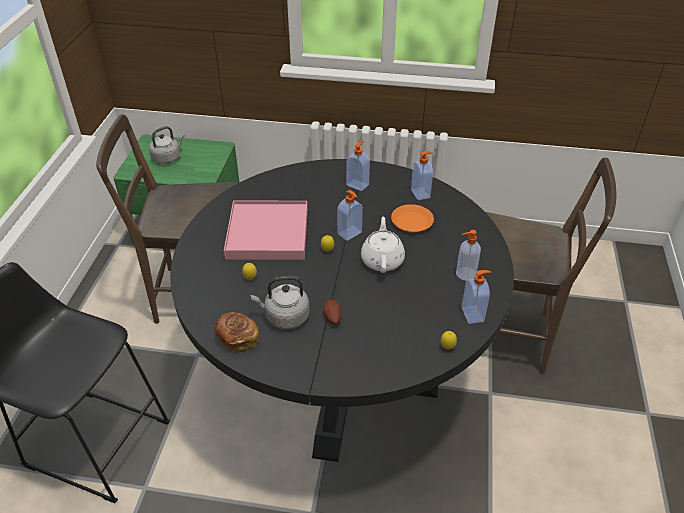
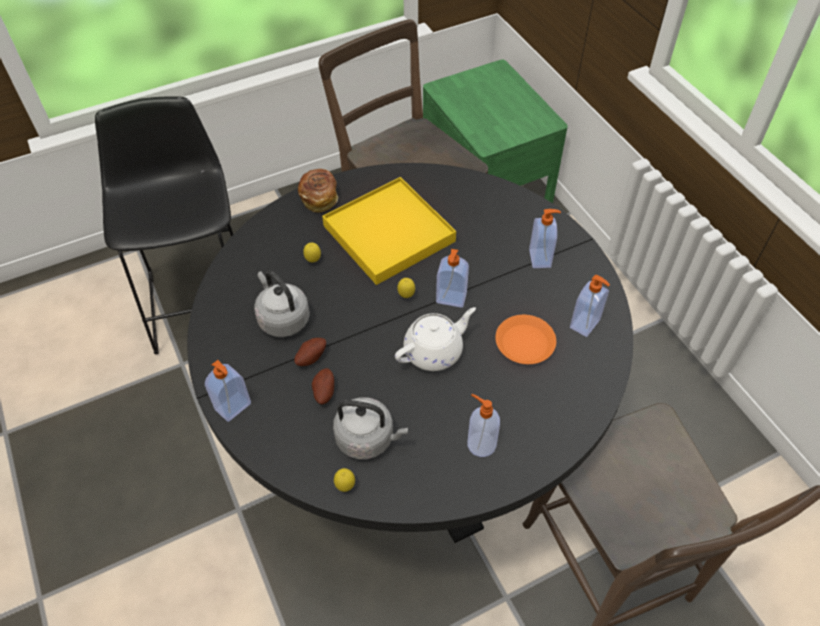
camera: 55 degrees right, 10 degrees up
grey kettle [149,126,185,164] -> grey kettle moved to [333,397,408,459]
bread [214,312,259,352] -> bread moved to [298,169,338,213]
pink tray [224,201,308,260] -> yellow tray [322,177,456,285]
soap dispenser [462,270,491,324] -> soap dispenser moved to [205,360,251,422]
none -> potato [312,368,334,404]

